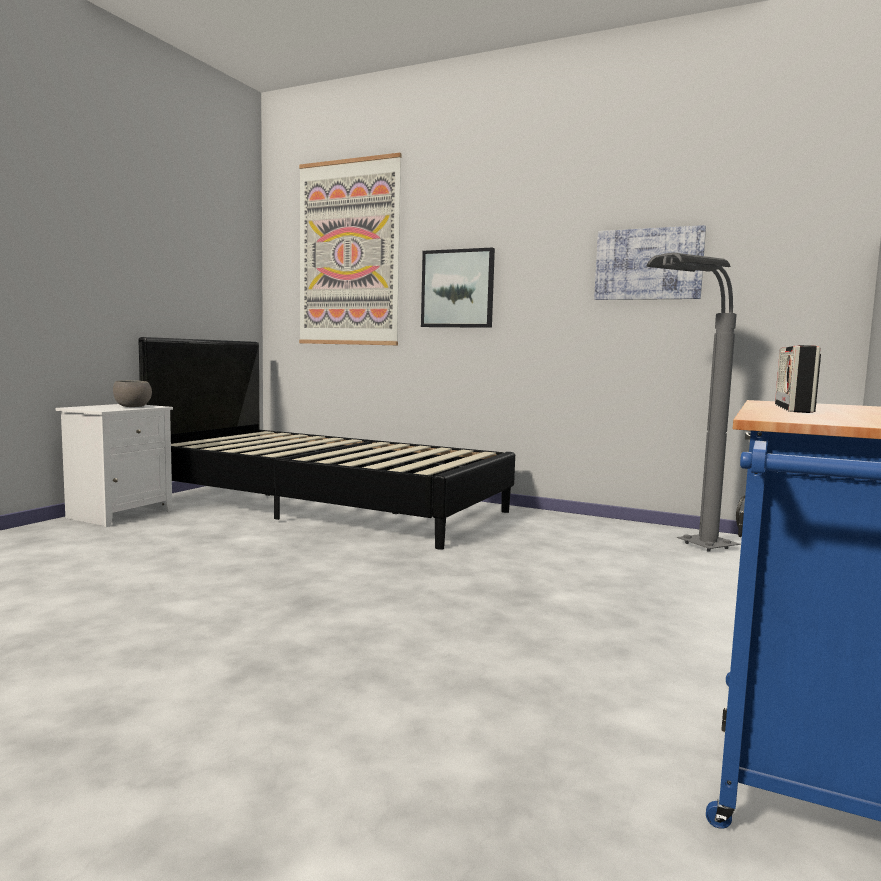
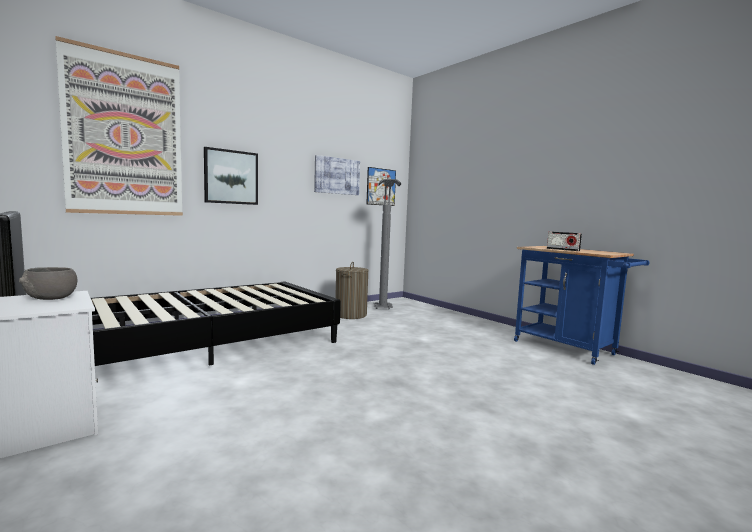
camera: 65 degrees left, 0 degrees up
none -> laundry basket [335,262,369,319]
none -> picture [366,167,396,206]

